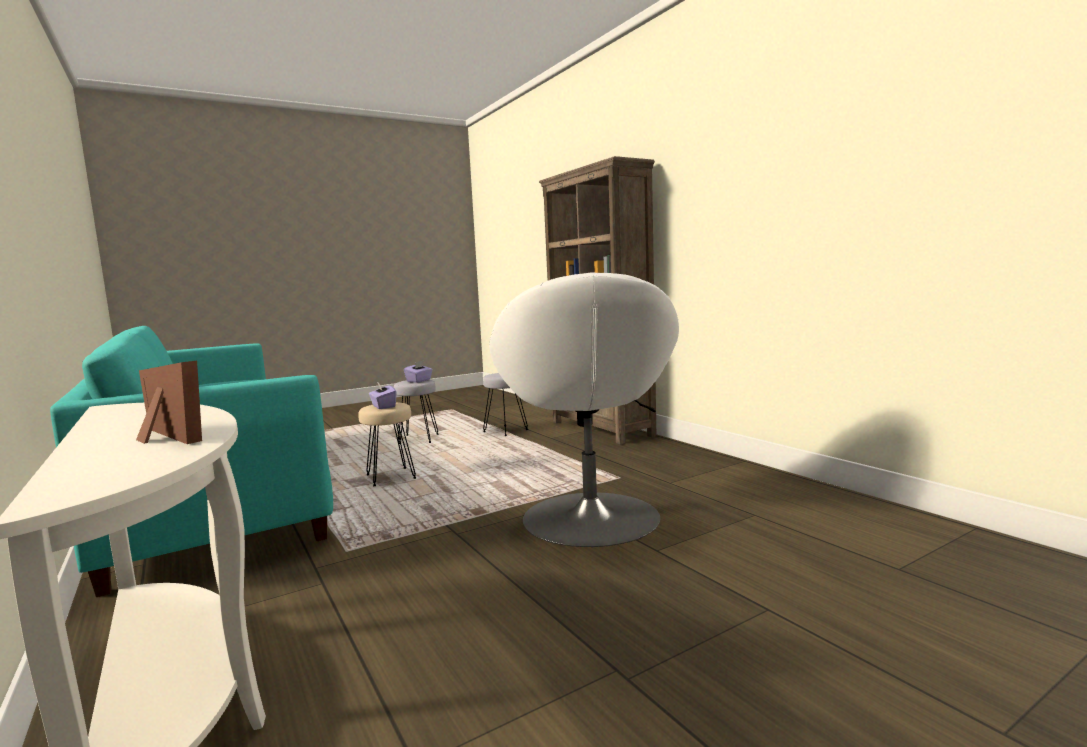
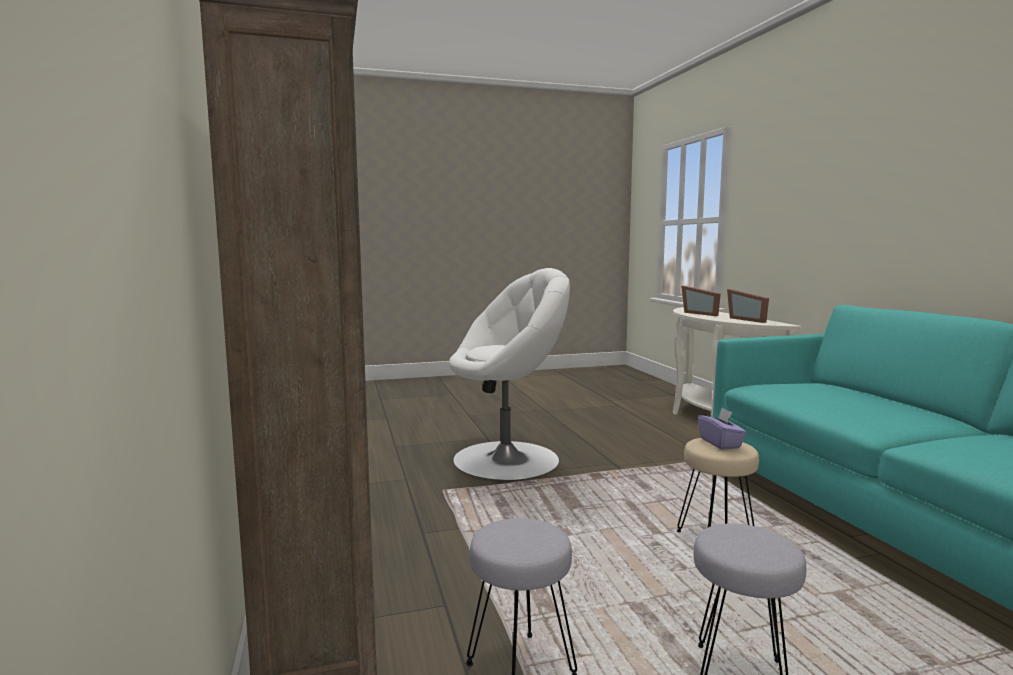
camera: 165 degrees left, 0 degrees up
purple tissue box [404,360,433,383] -> none
white armchair [489,272,679,547] -> white armchair turned 60 degrees clockwise [449,268,570,481]
none -> picture frame [727,289,769,323]

